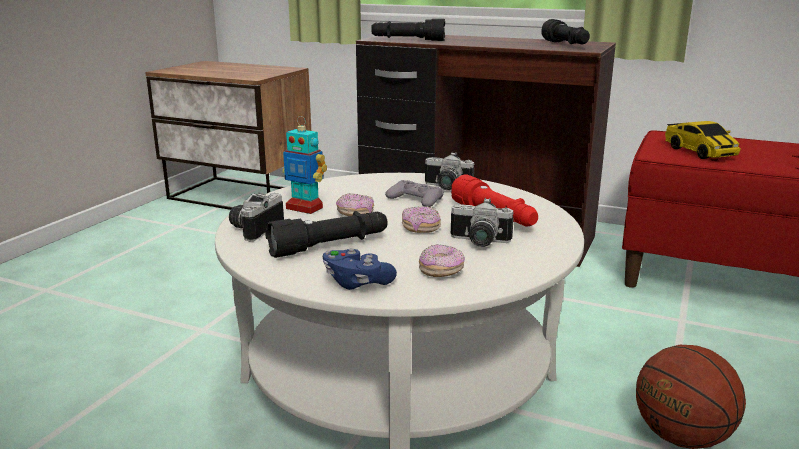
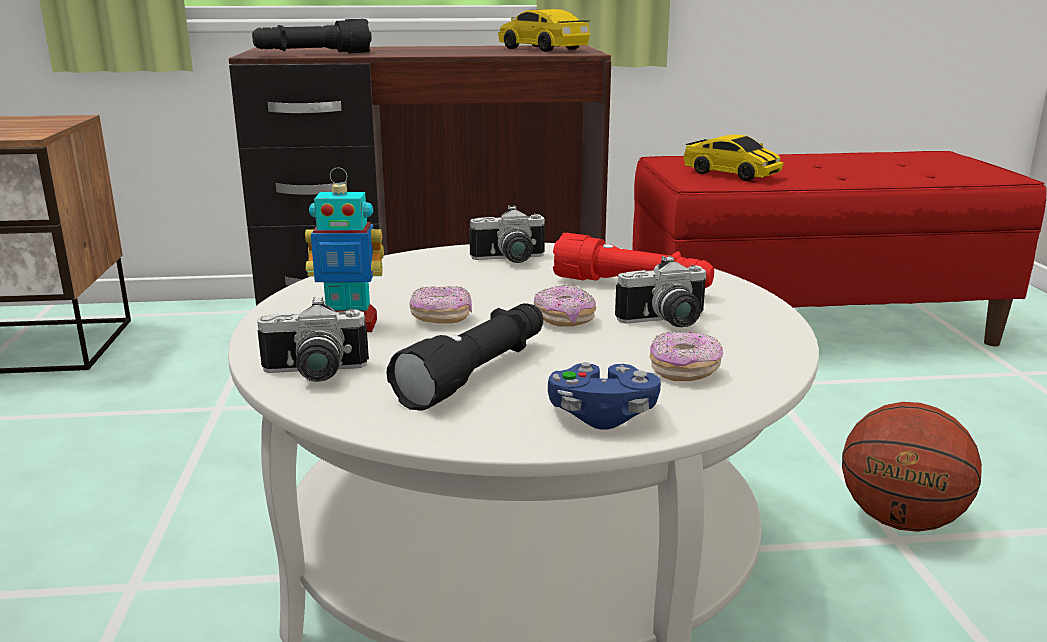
camera: 30 degrees left, 0 degrees up
camera [229,193,284,241] -> camera turned 90 degrees counterclockwise [257,297,369,382]
grey game controller [385,180,444,207] -> none
black flashlight [541,19,590,44] -> toy car [498,9,590,52]

